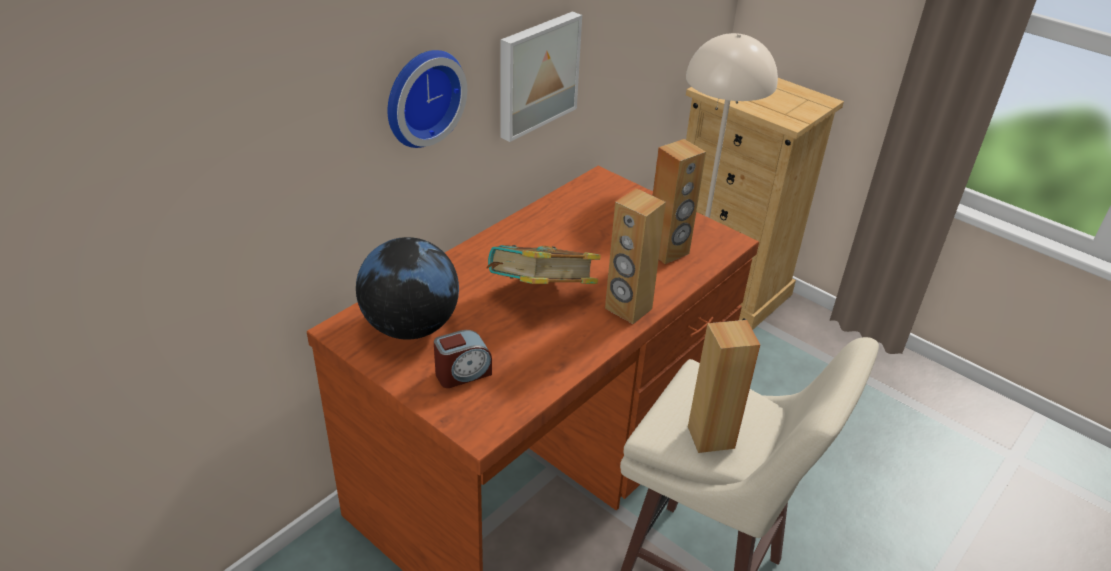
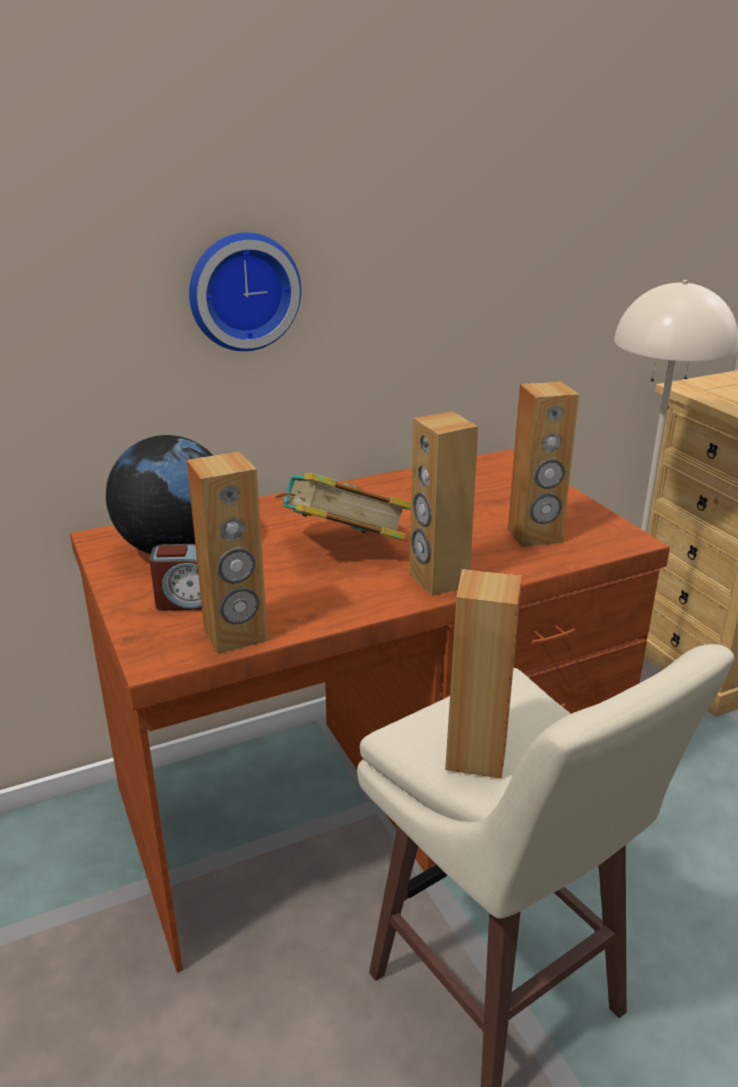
camera: 25 degrees right, 10 degrees down
picture [500,11,582,142] -> none
none -> brown speaker [187,451,268,654]

